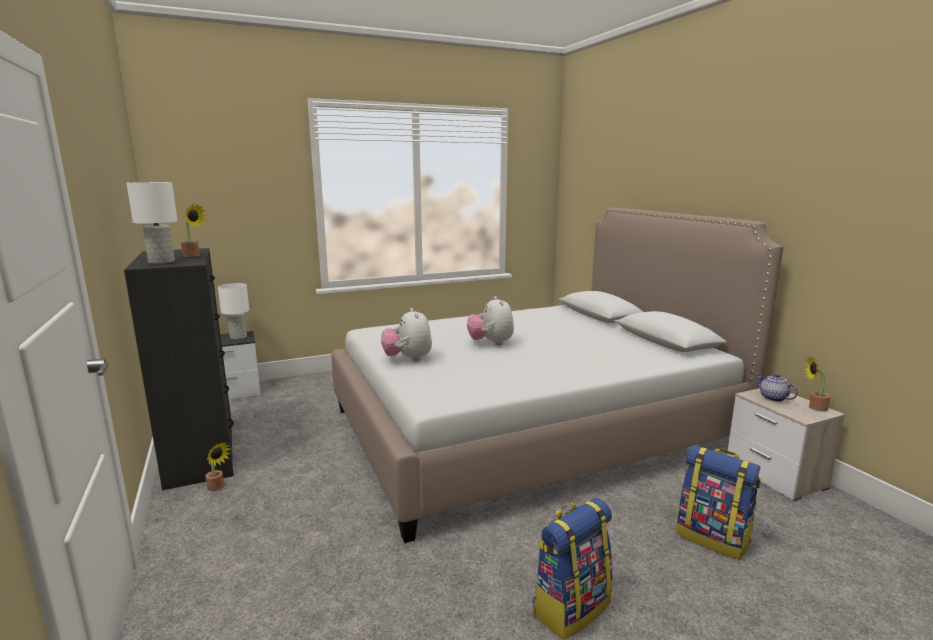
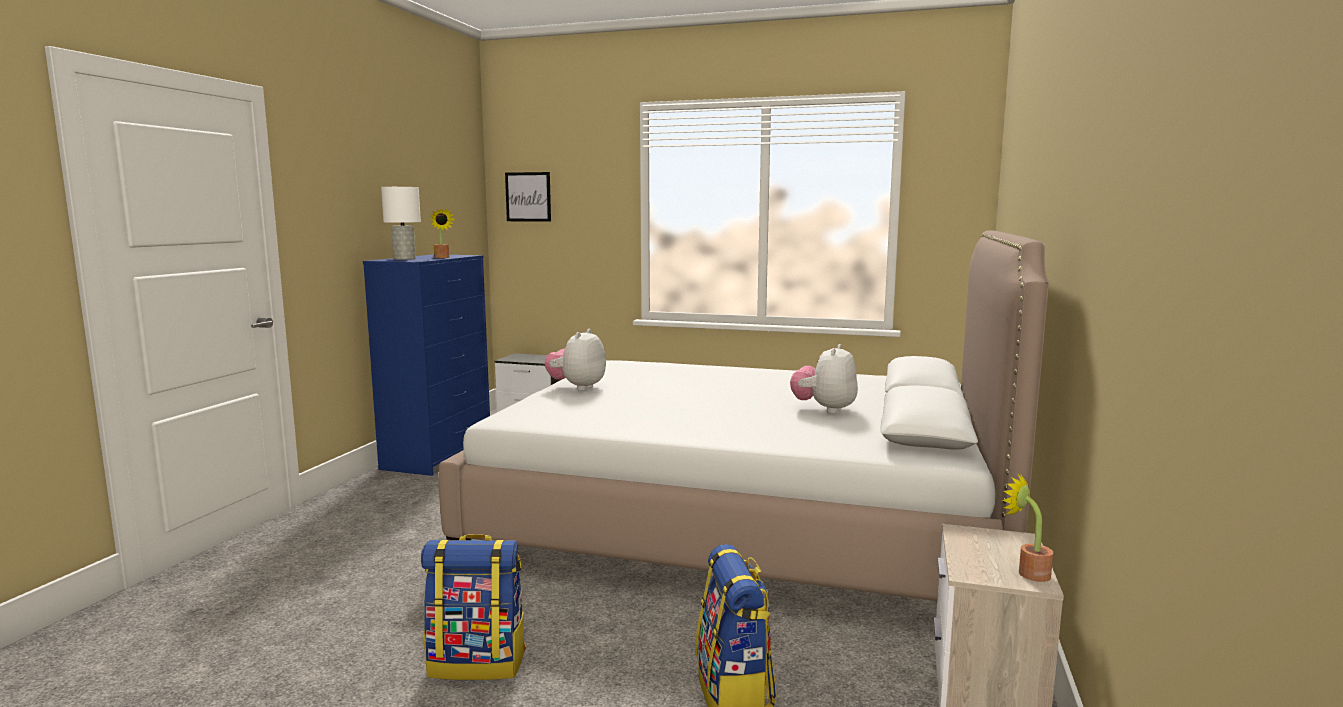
camera: 40 degrees right, 5 degrees down
black dresser [124,248,234,490] -> blue dresser [363,254,490,476]
potted plant [205,442,230,491] -> none
white table lamp [218,283,249,340] -> none
plush toy [467,296,514,346] -> plush toy moved to [790,344,858,414]
teapot [756,373,798,402] -> none
none -> picture [505,172,551,222]

